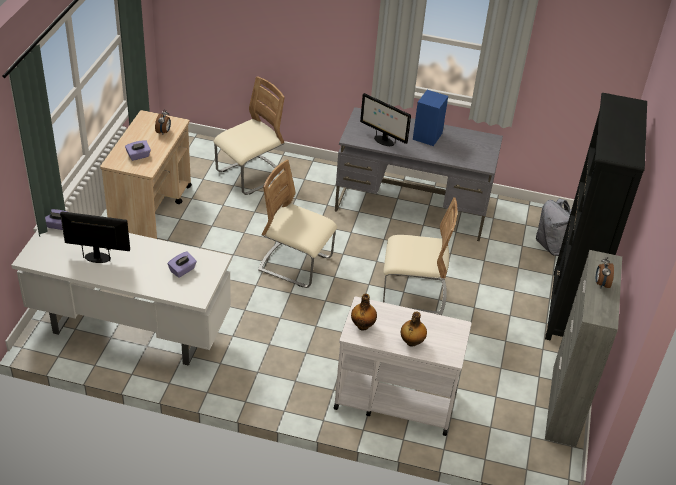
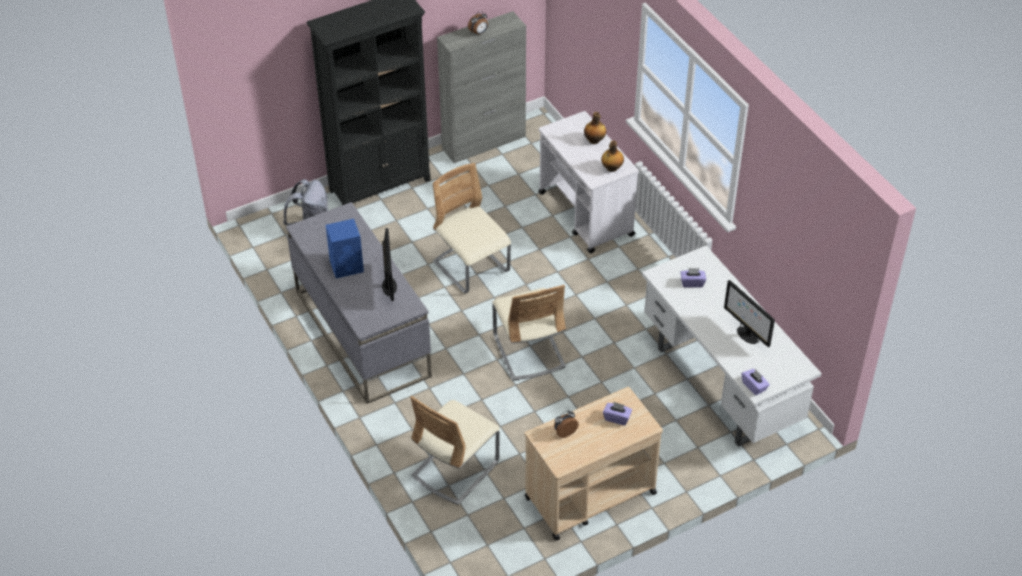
camera: 130 degrees left, 5 degrees up
beige chair [214,76,285,195] -> beige chair turned 60 degrees counterclockwise [410,395,500,505]

